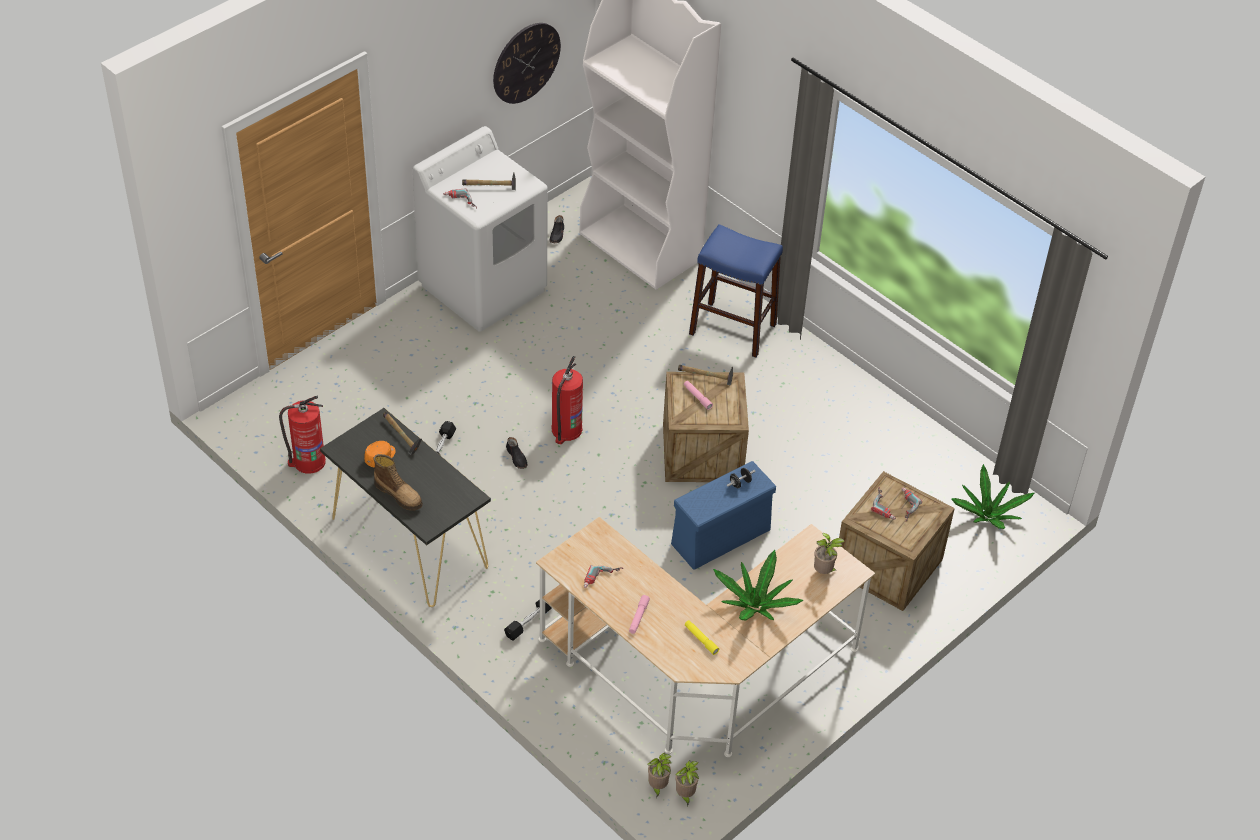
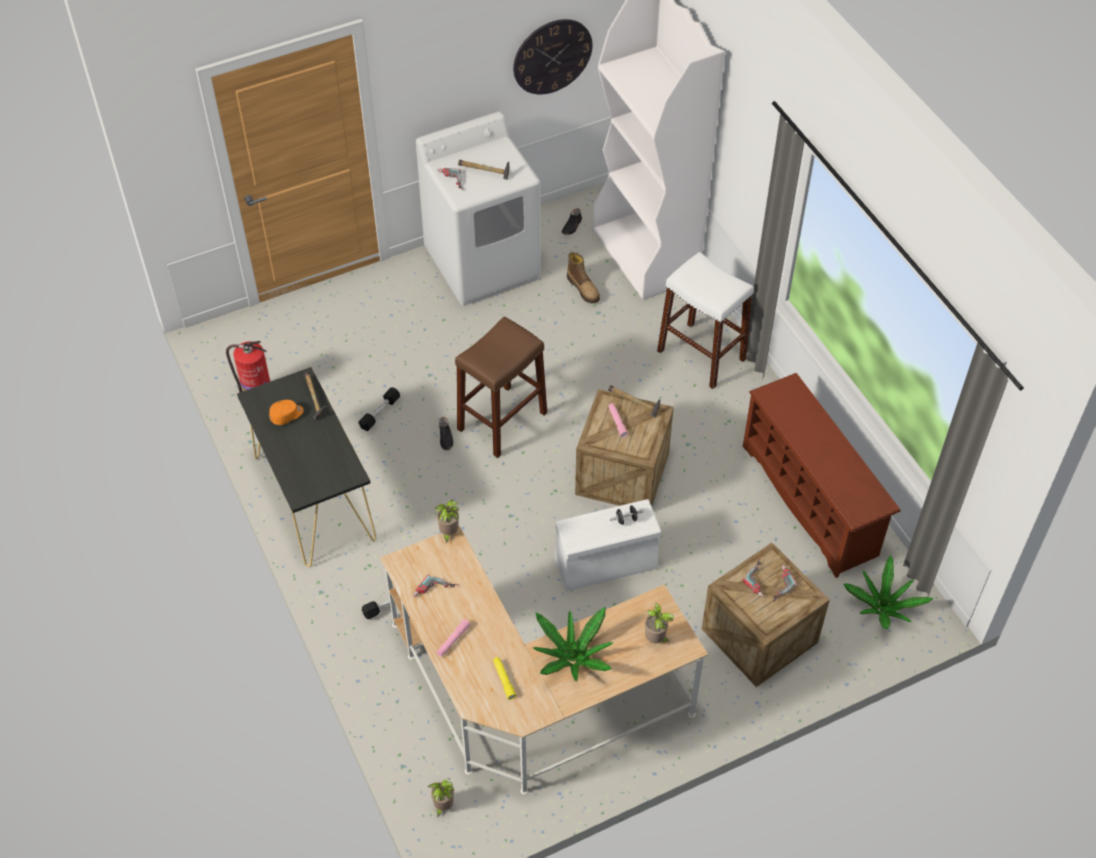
camera: 20 degrees right, 5 degrees up
boot [373,454,423,511] -> boot moved to [567,252,600,304]
fire extinguisher [552,356,583,444] -> brown stool [455,316,547,458]
blue storage box [671,461,776,570] -> white storage box [555,499,661,591]
potted plant [675,760,699,806] -> potted plant moved to [435,500,459,543]
blue stool [689,224,783,358] -> white stool [657,252,754,389]
none -> brown shoe rack [743,373,901,578]

